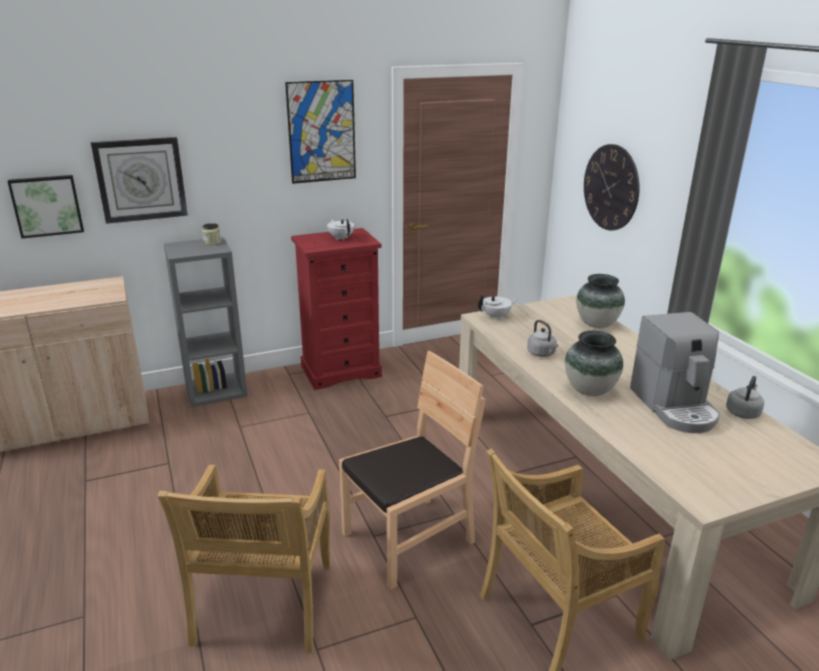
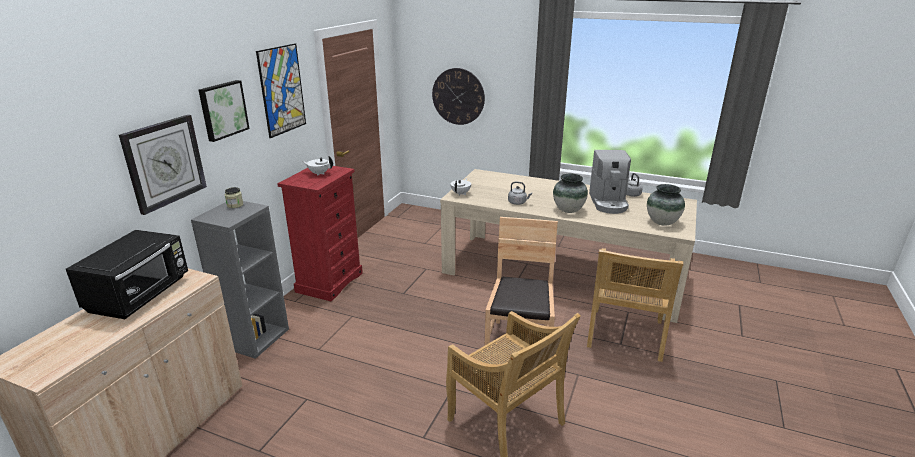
camera: 45 degrees left, 0 degrees up
picture [7,175,84,238] -> picture moved to [199,80,250,142]
vase [576,274,625,328] -> vase moved to [647,184,685,226]
coffee machine [630,312,721,433] -> coffee machine turned 60 degrees clockwise [589,150,631,214]
none -> black microwave [66,230,188,319]

